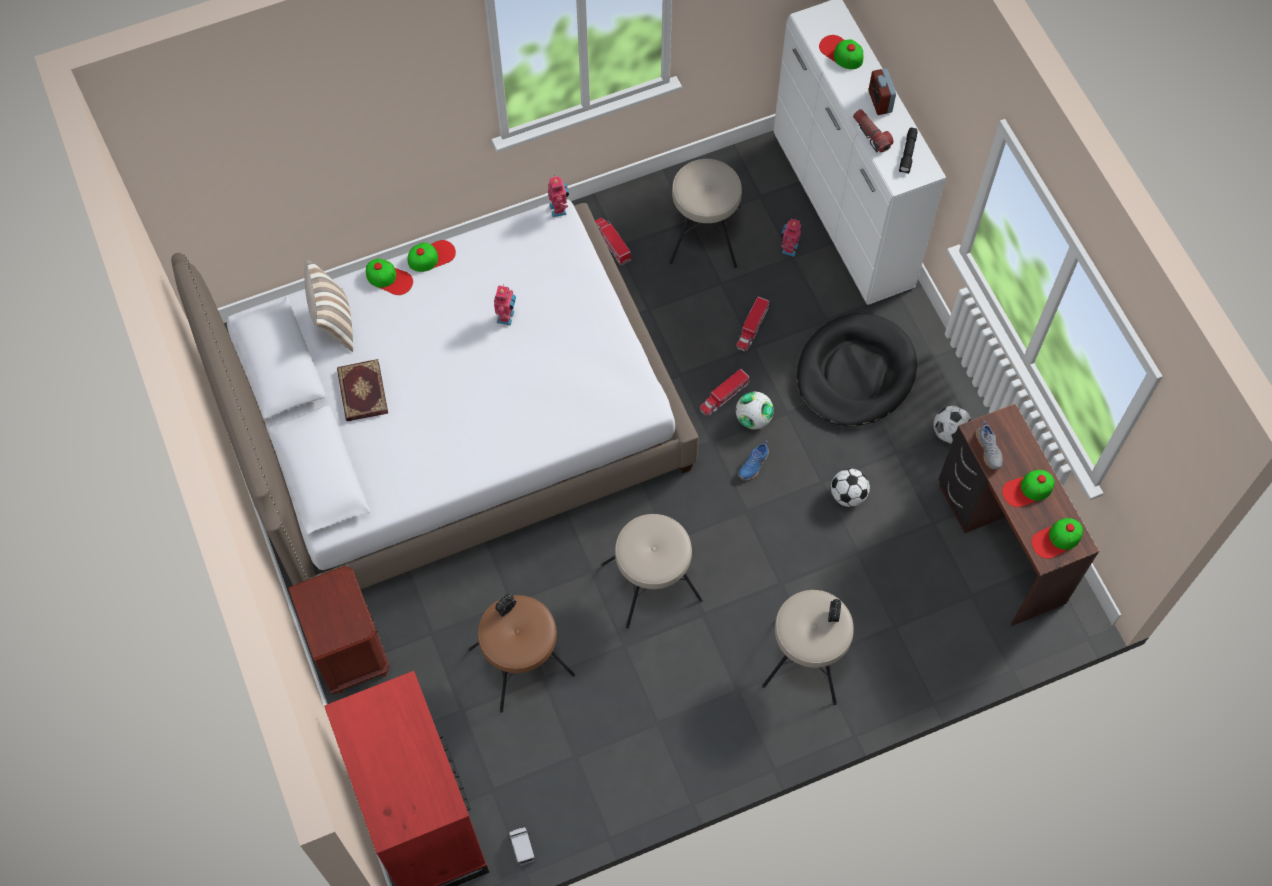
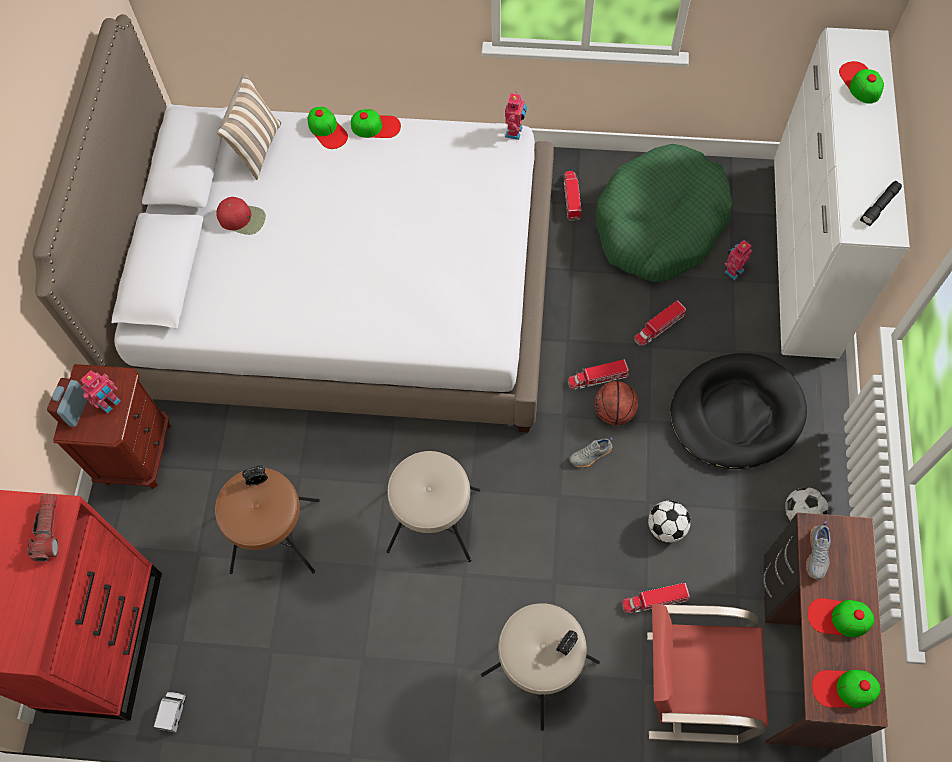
camera: 30 degrees right, 0 degrees up
book [337,359,388,421] -> red cap [216,197,266,235]
toy robot [494,284,516,325] -> toy robot moved to [81,370,121,413]
beige stool [669,159,742,268] -> green dog bed [596,144,733,282]
football [736,392,774,429] -> basketball [594,381,638,425]
blue shoe [738,440,769,480] -> grey shoe [569,437,613,468]
flashlight [853,109,893,152] -> flashlight moved to [27,494,59,562]
alarm clock [869,68,896,115] -> alarm clock moved to [47,378,87,427]
none -> toy truck [622,583,690,614]
none -> red chair [647,604,768,744]

